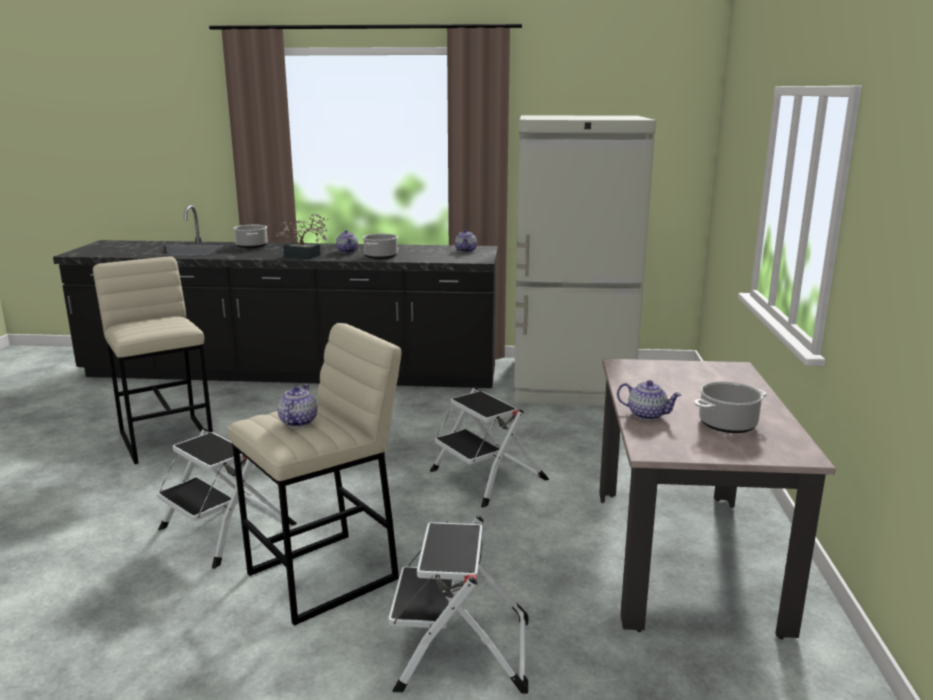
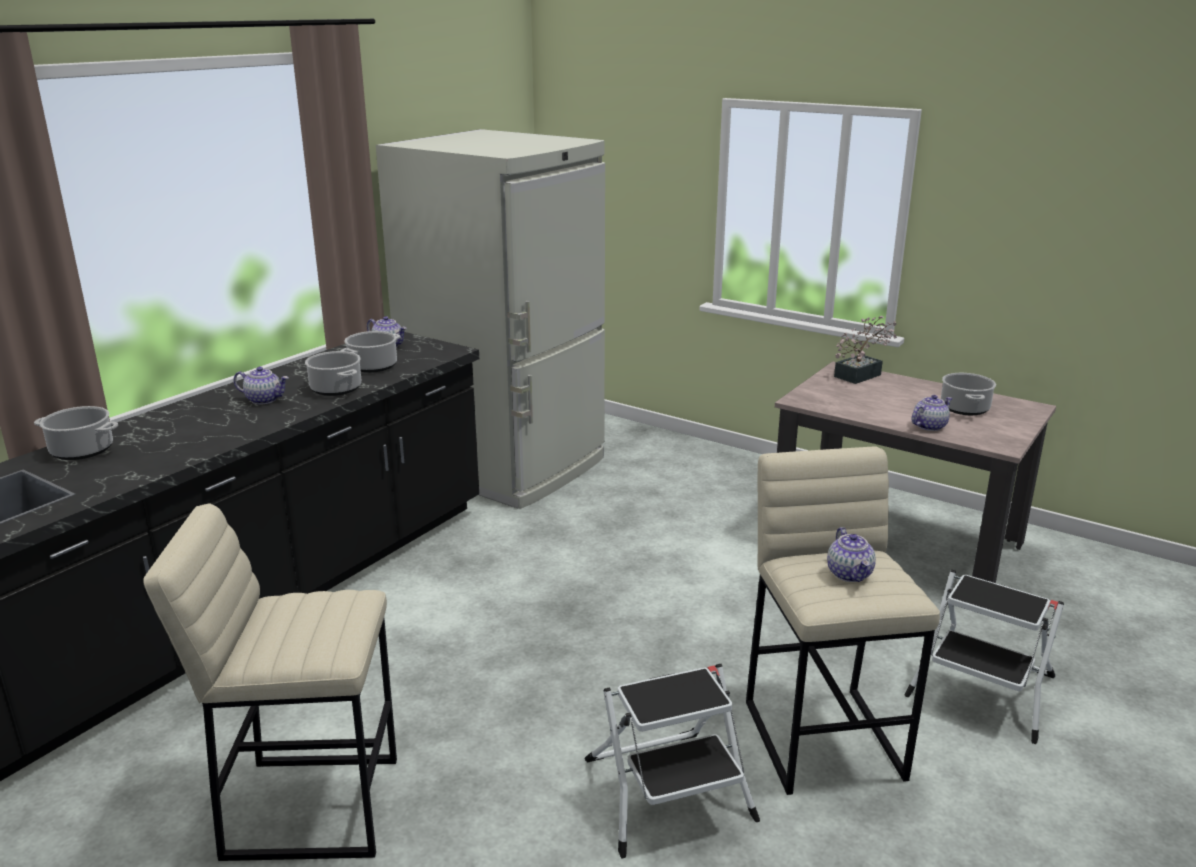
camera: 60 degrees left, 5 degrees up
potted plant [276,214,329,259] -> potted plant moved to [834,316,897,384]
teapot [277,385,317,427] -> teapot turned 135 degrees counterclockwise [827,527,876,582]
step ladder [430,387,549,508] -> none
none -> cooking pot [341,331,400,373]

